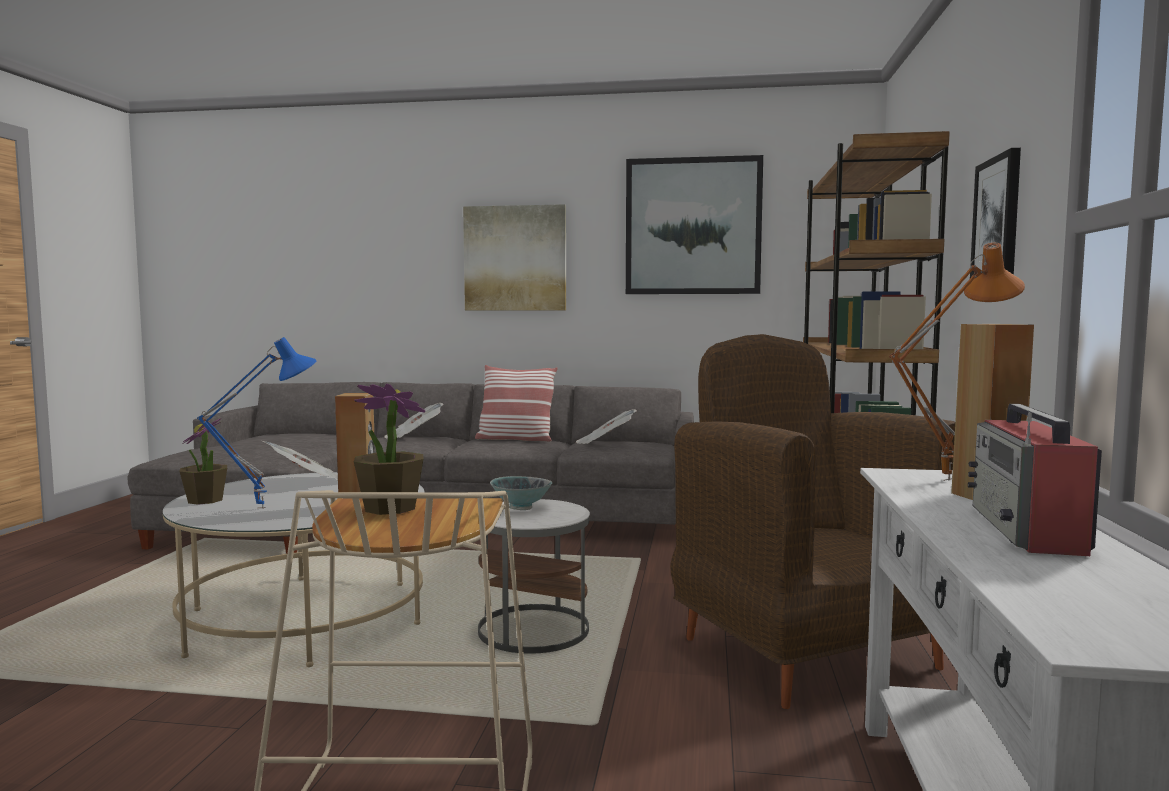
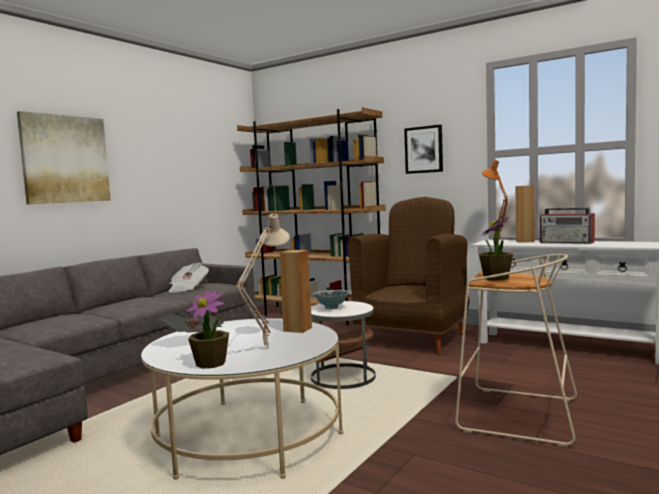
camera: 65 degrees left, 0 degrees up
blue table lamp [197,337,316,509] -> beige table lamp [235,214,290,349]
newspaper [384,403,444,439] -> none
pillow [475,365,558,442] -> none
picture [626,155,763,294] -> none
brown armchair [670,334,955,709] -> brown armchair turned 120 degrees clockwise [348,197,469,355]

